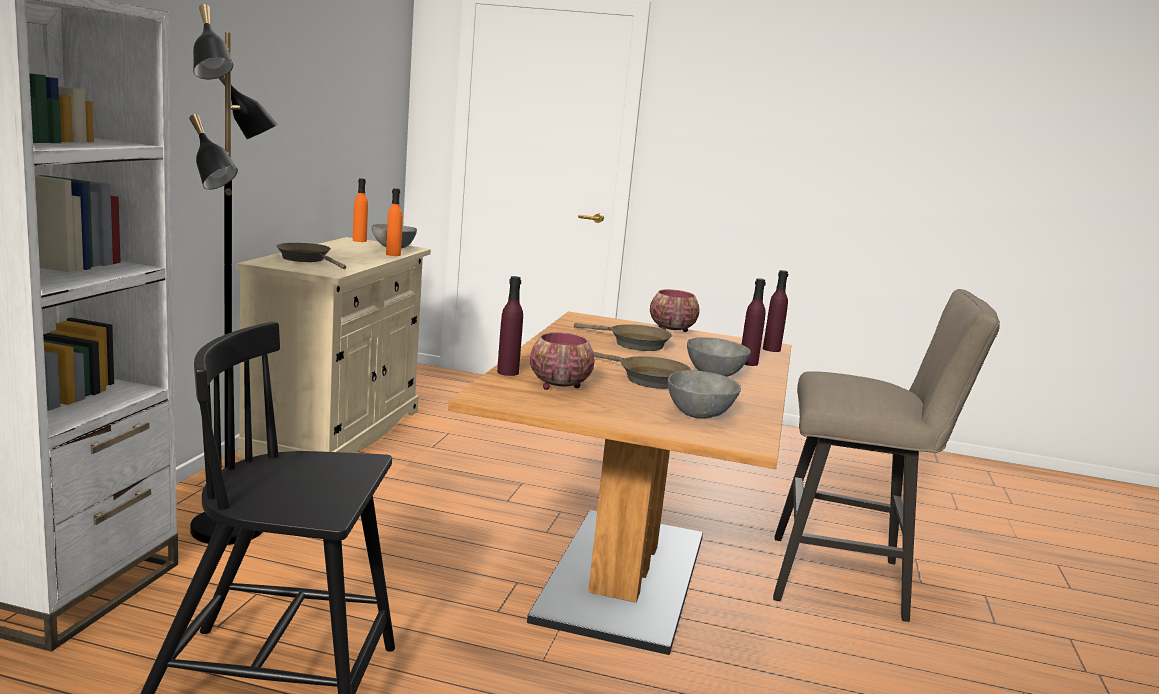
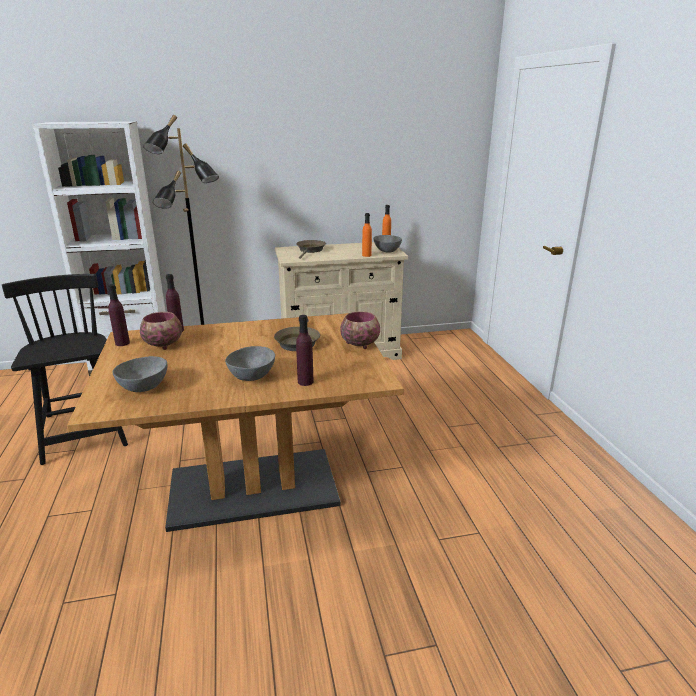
camera: 65 degrees right, 10 degrees up
brown frying pan [593,352,691,389] -> none
purple bottle [763,270,788,352] -> purple bottle moved to [108,284,130,346]
beige stool [773,289,1000,622] -> none

